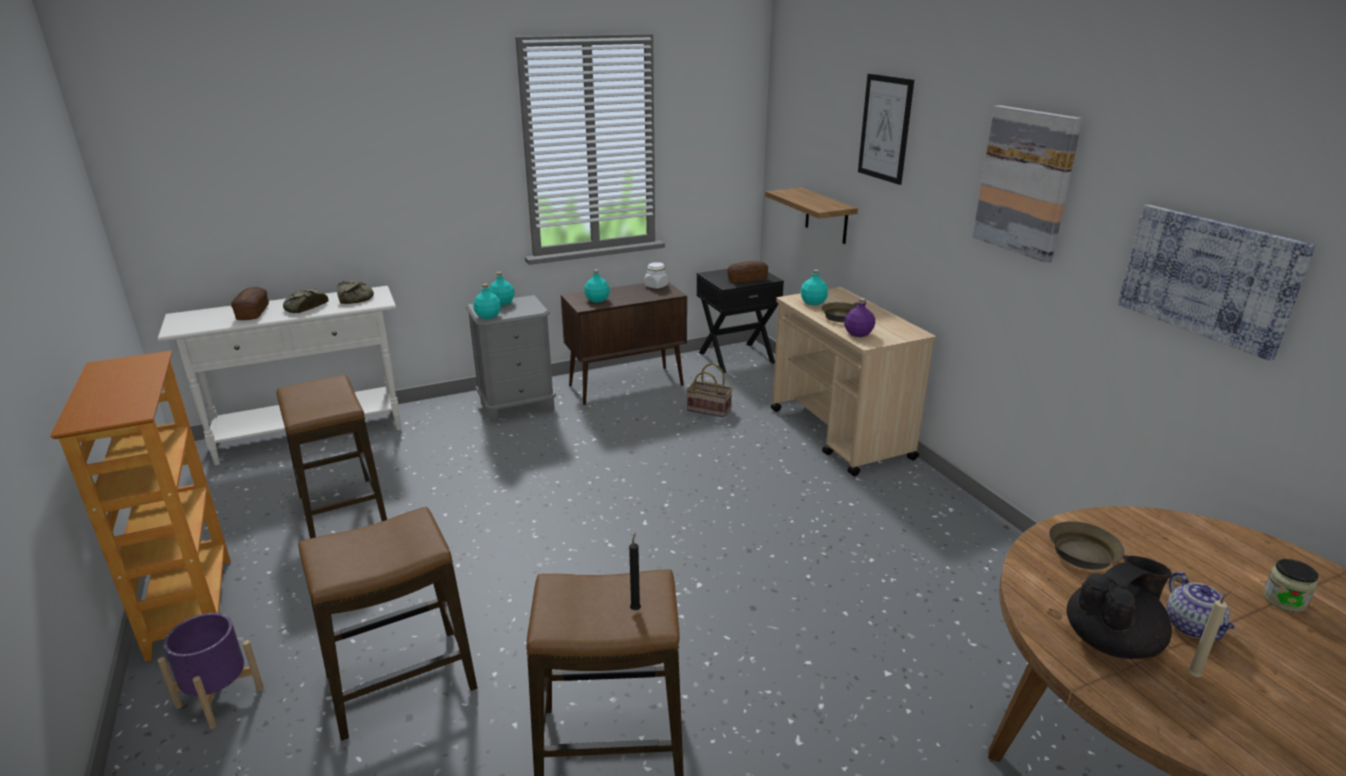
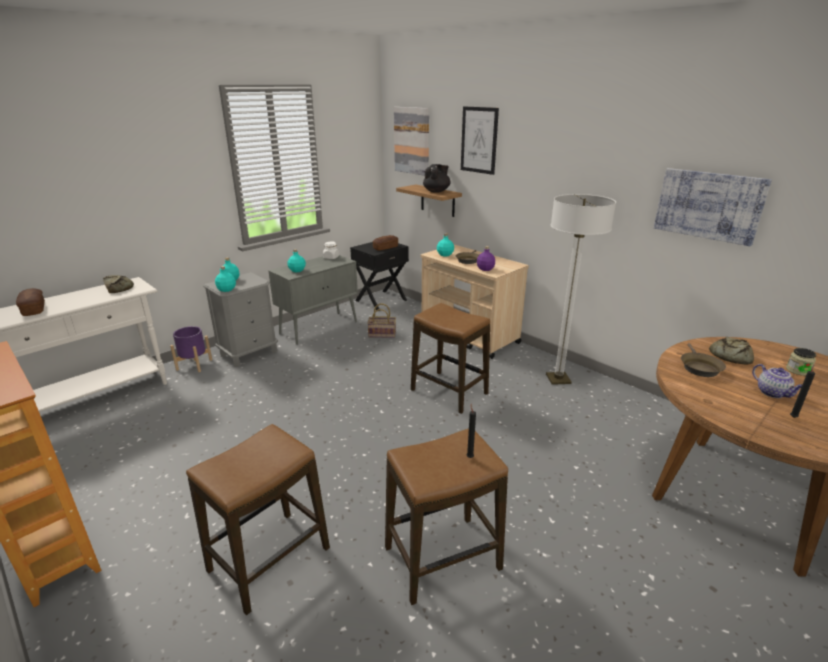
camera: 20 degrees left, 0 degrees up
purple planter [157,613,264,729] -> purple planter moved to [170,326,212,372]
stool [276,375,387,539] -> stool moved to [411,303,490,414]
bread [283,288,329,313] -> bread moved to [709,337,754,365]
brown cabinet [561,282,687,405] -> grey cabinet [268,255,358,345]
picture [972,105,1083,263] -> picture moved to [394,107,429,176]
brown frying pan [1049,521,1182,583] -> brown frying pan turned 90 degrees counterclockwise [681,343,726,377]
black teapot [1067,556,1172,659] -> black teapot moved to [423,164,451,193]
beige candle [1187,591,1231,677] -> black candle [790,365,815,418]
none -> floor lamp [546,194,616,385]

